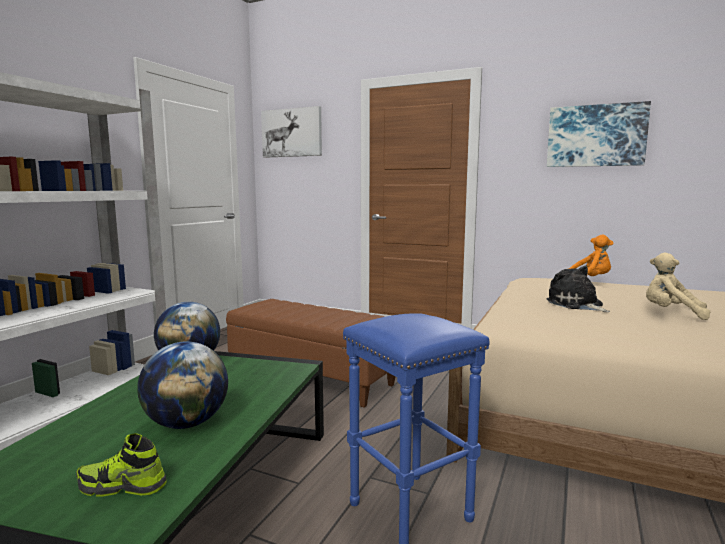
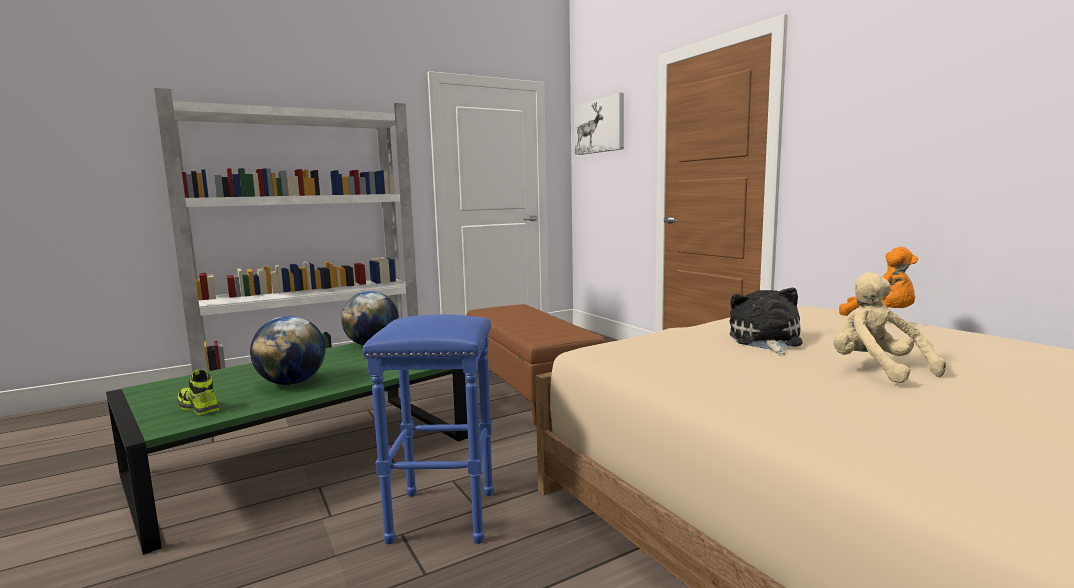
camera: 35 degrees right, 0 degrees up
picture [547,101,651,167] -> none

